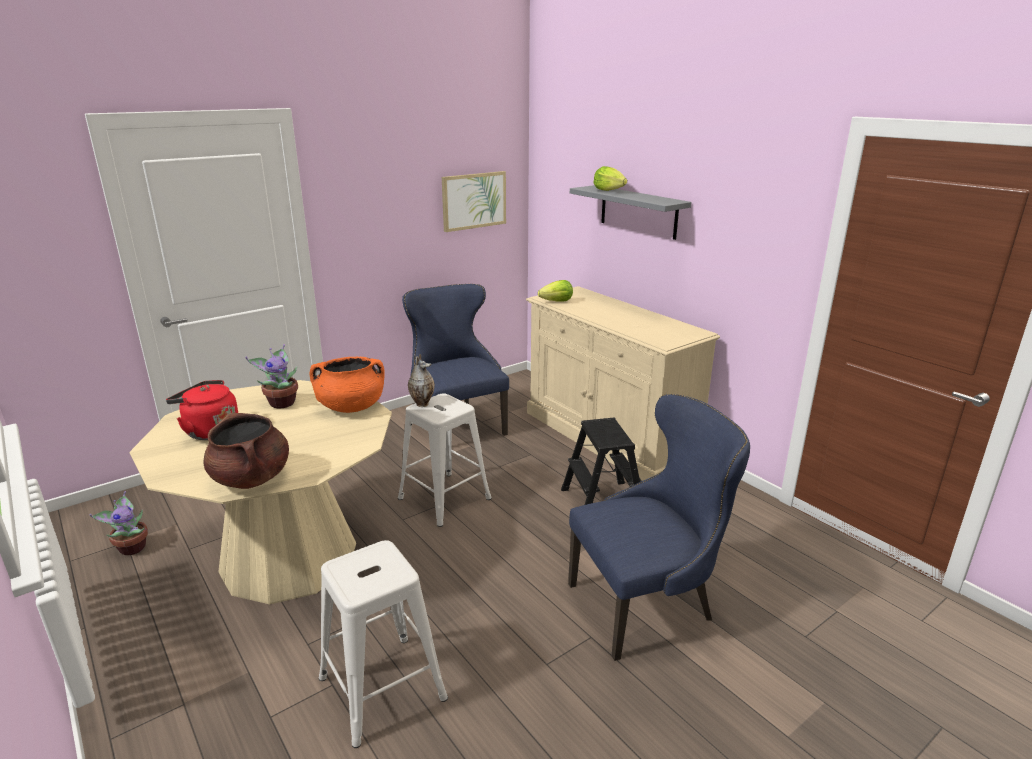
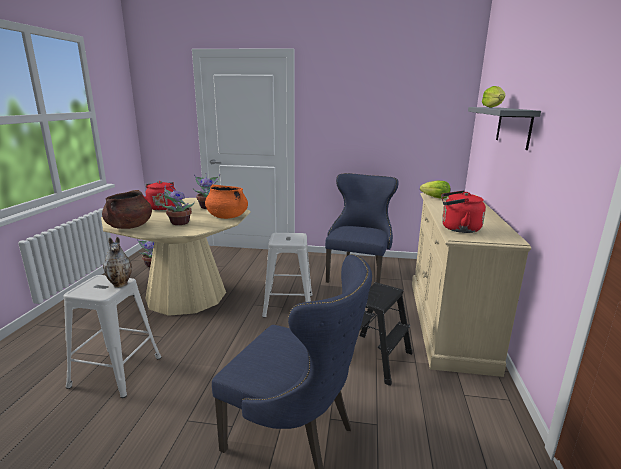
camera: 45 degrees right, 5 degrees down
vase [408,354,435,407] -> vase moved to [103,237,132,288]
picture [442,171,506,232] -> none
none -> potted plant [162,185,195,225]
none -> red kettle [441,191,486,233]

